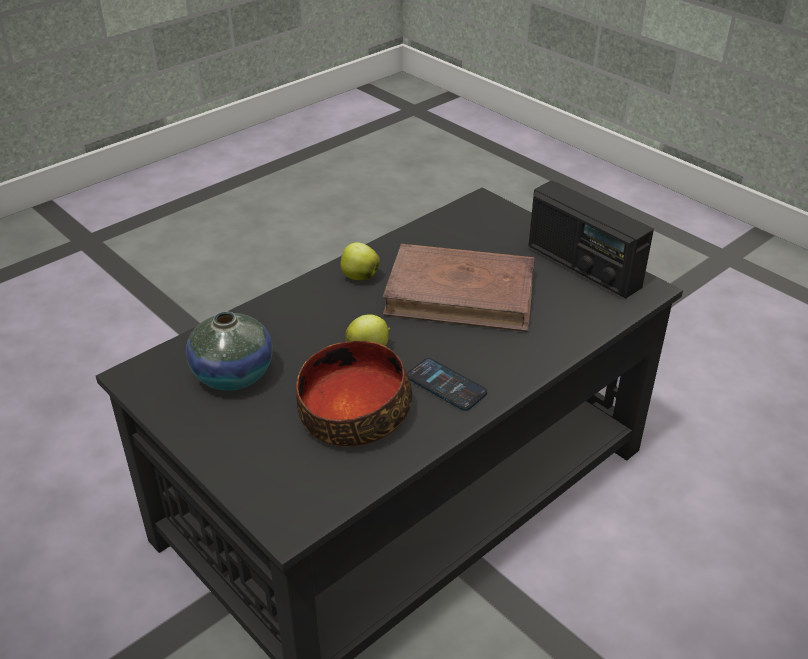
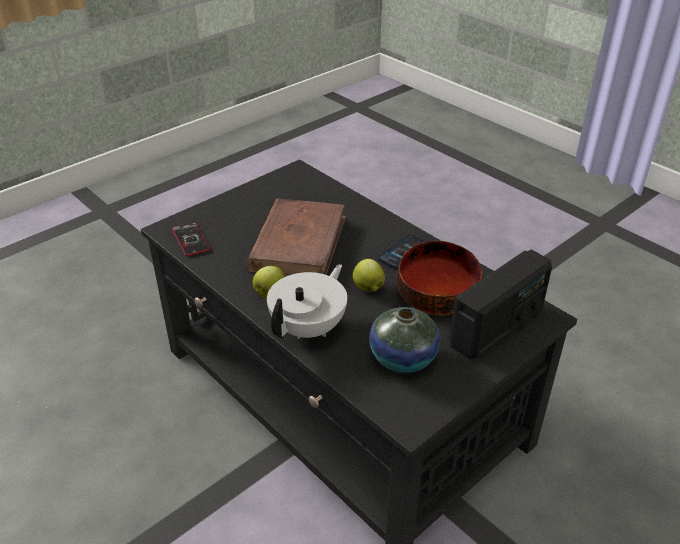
camera: 90 degrees left, 0 degrees up
radio [529,180,654,299] -> radio moved to [449,250,552,360]
none -> phone [172,222,210,256]
none -> white teapot [267,264,347,340]

